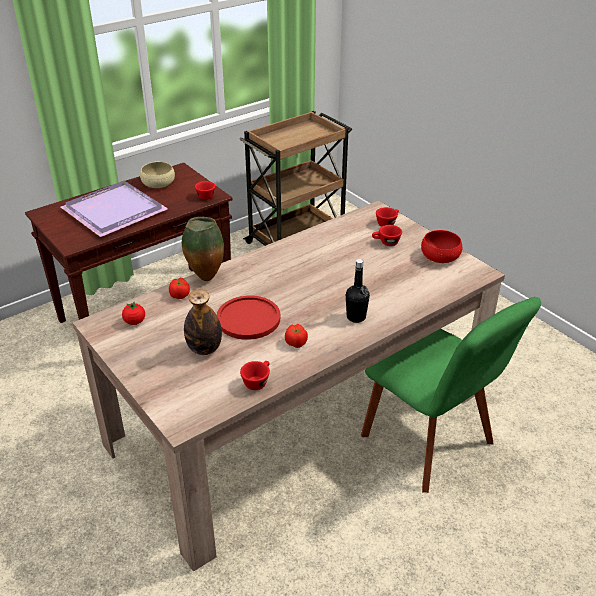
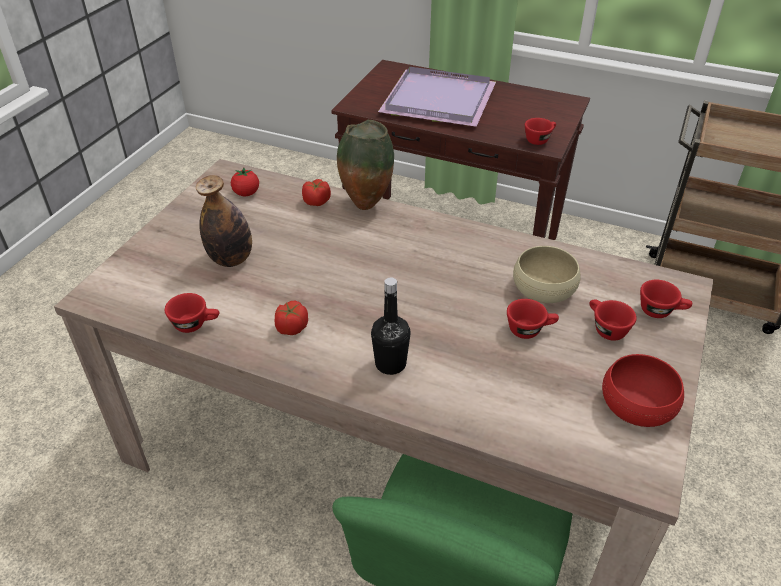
camera: 60 degrees right, 5 degrees up
beige bowl [140,162,175,188] -> beige bowl moved to [513,246,581,303]
red plate [217,296,280,340] -> none
none -> red cup [507,299,559,339]

